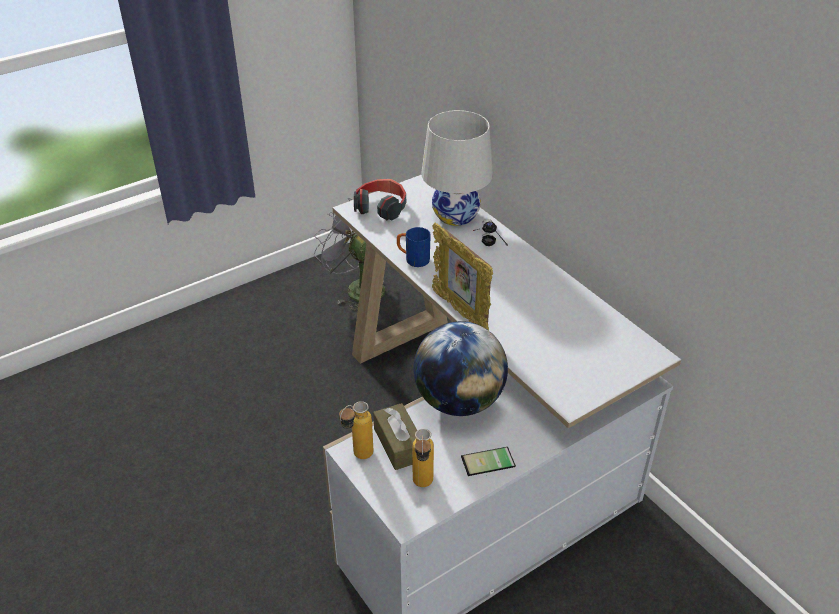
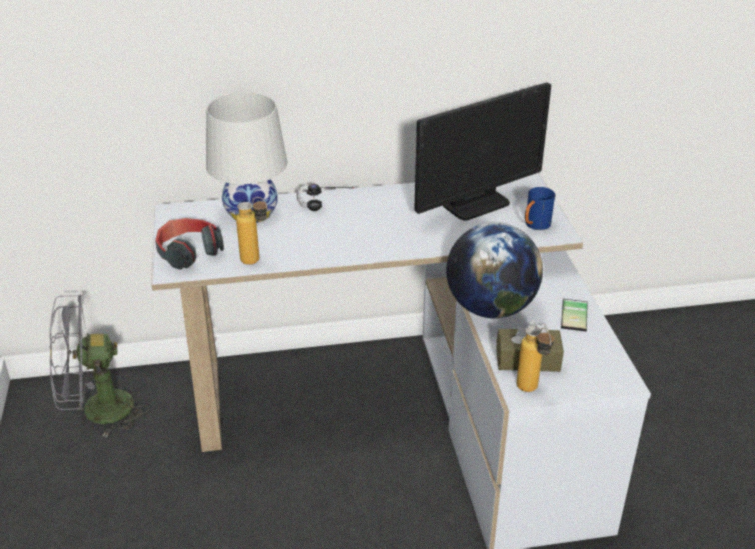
camera: 65 degrees left, 5 degrees down
blue mug [397,227,431,267] -> blue mug moved to [525,187,555,230]
bottle [412,429,434,487] -> bottle moved to [236,197,268,265]
picture frame [432,222,493,331] -> none
none -> monitor [414,82,551,221]

